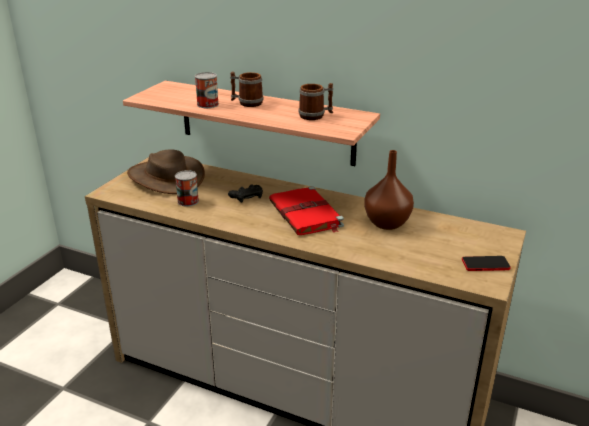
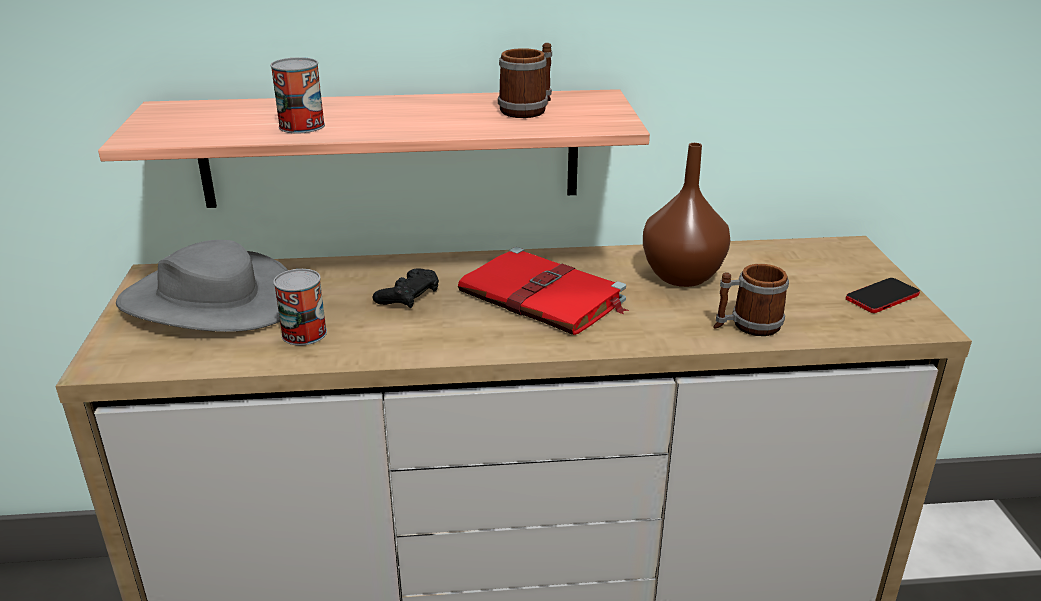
camera: 30 degrees left, 0 degrees up
brown hat [127,149,205,194] -> grey hat [116,240,288,332]
mug [230,72,264,107] -> mug moved to [713,264,789,336]

